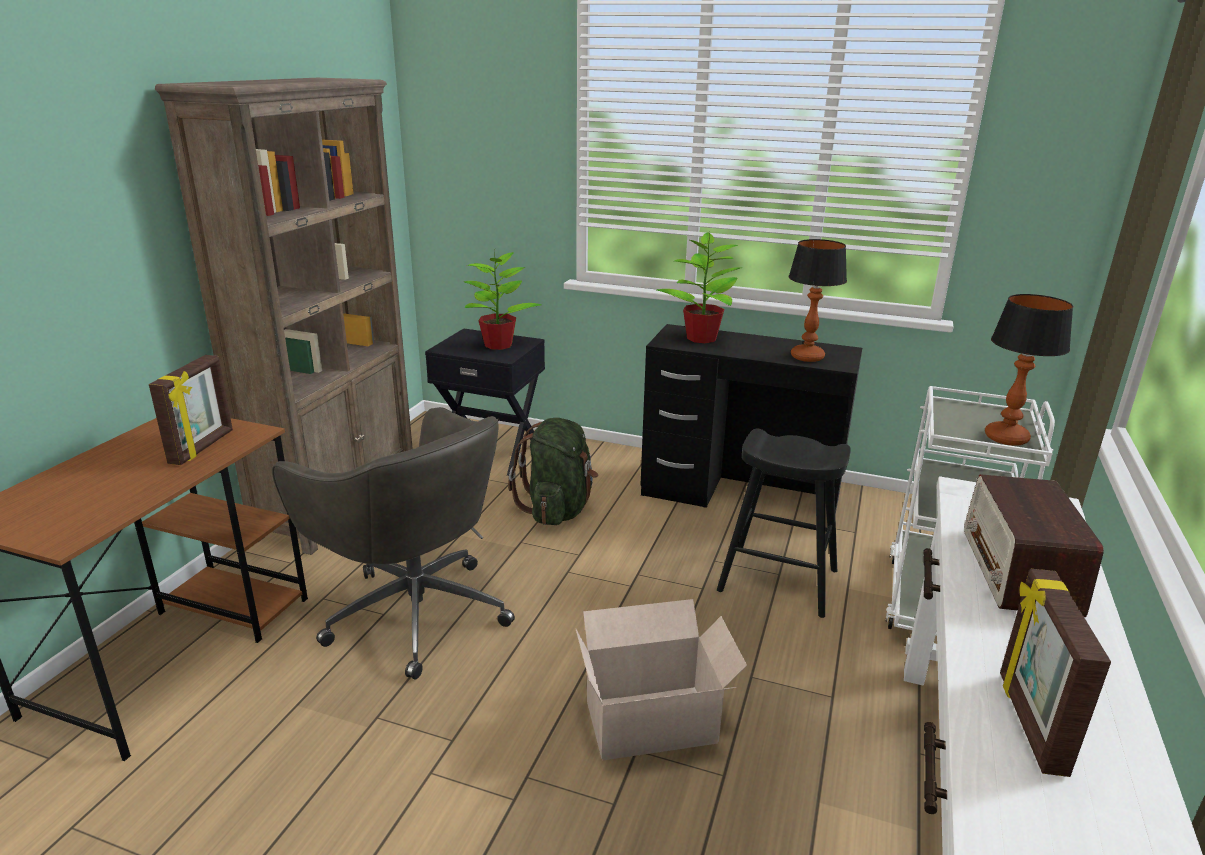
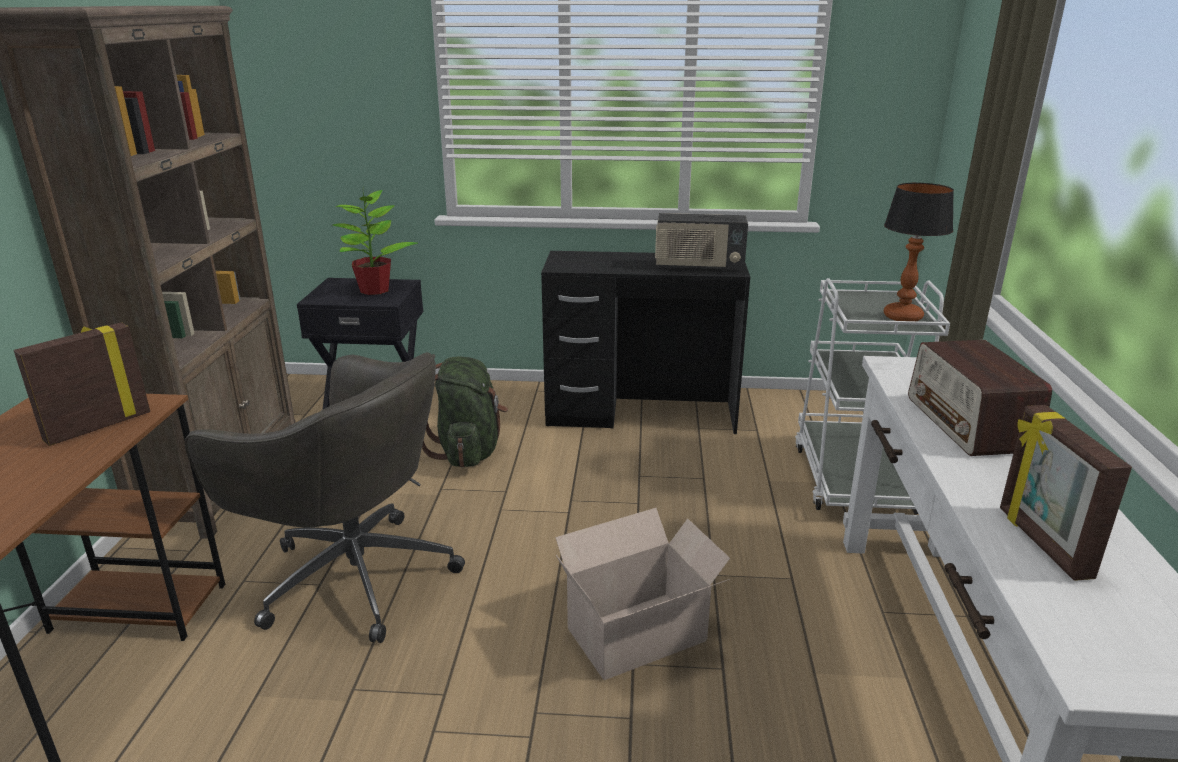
camera: 15 degrees left, 0 degrees up
picture frame [149,355,233,465] -> picture frame turned 135 degrees counterclockwise [14,322,150,446]
potted plant [657,232,741,343] -> none
black stool [717,429,851,618] -> none
table lamp [788,239,847,362] -> radio [655,213,748,271]

